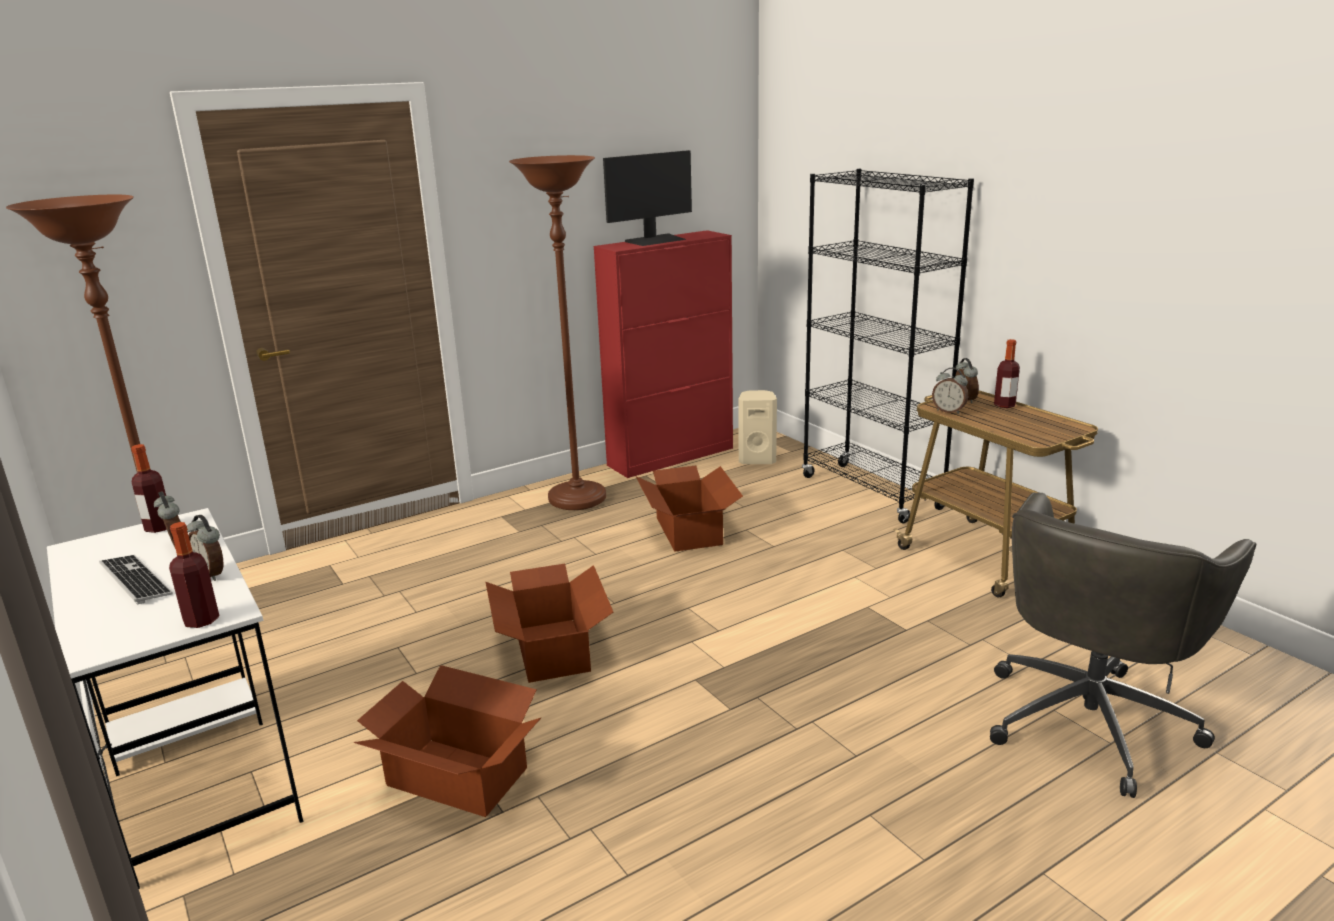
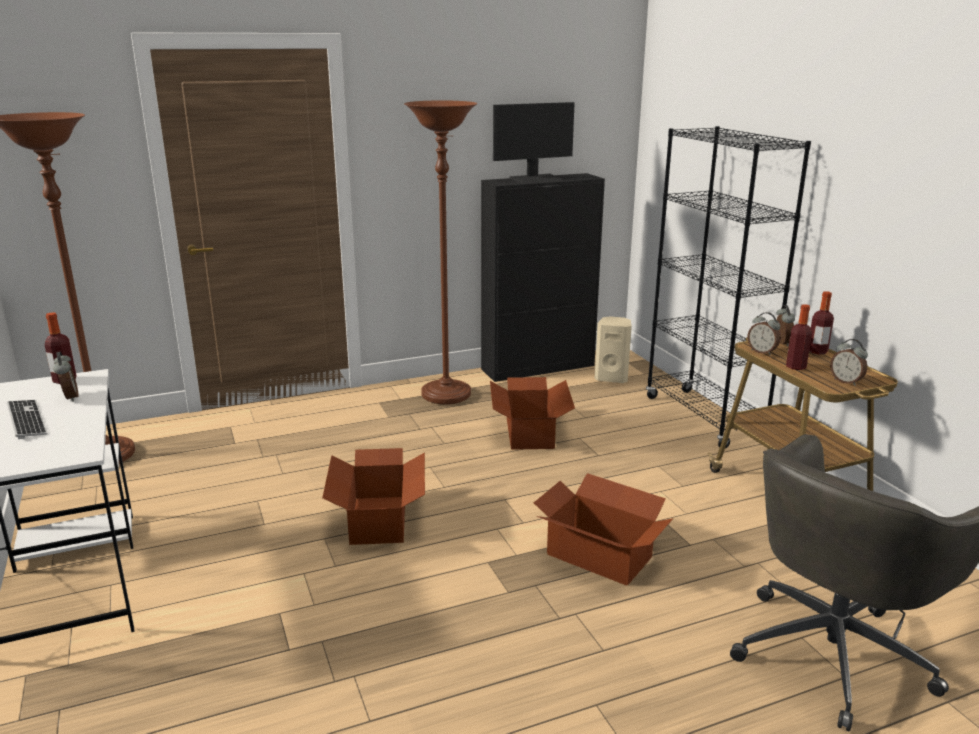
camera: 10 degrees right, 0 degrees up
bottle [169,522,219,628] -> bottle moved to [786,304,812,370]
alarm clock [187,515,224,581] -> alarm clock moved to [830,339,868,386]
cardboard box [354,665,541,817] -> cardboard box moved to [534,473,673,586]
red cabinet [594,230,733,478] -> black cabinet [481,173,605,382]

